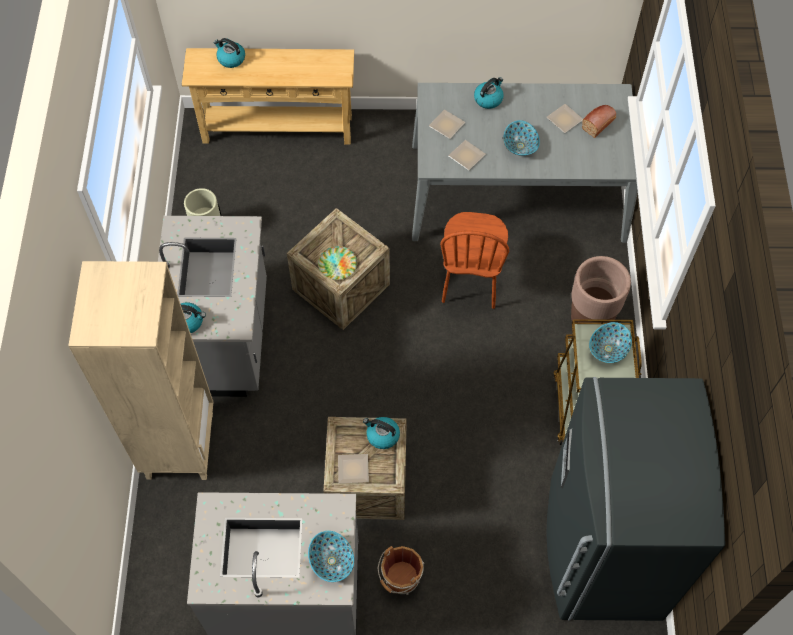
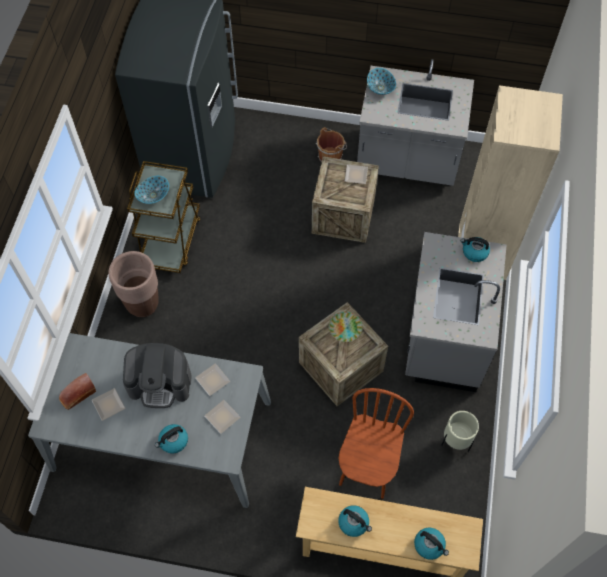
camera: 170 degrees left, 0 degrees up
kettle [363,417,400,449] -> kettle moved to [338,505,372,537]
brown chair [440,212,509,309] -> brown chair moved to [339,388,414,499]
bowl [504,120,540,156] -> coffee machine [123,343,192,408]

